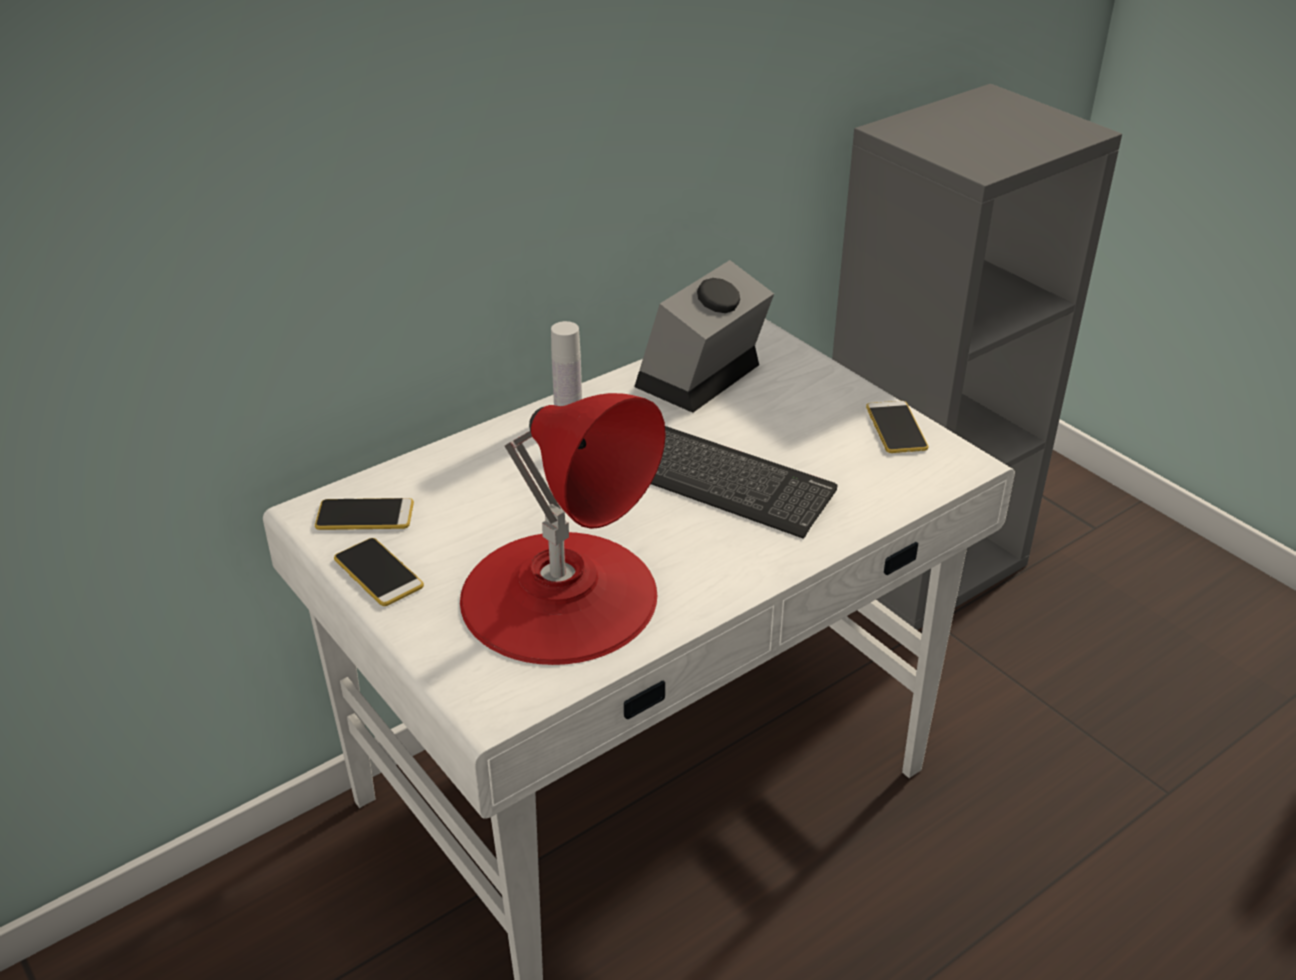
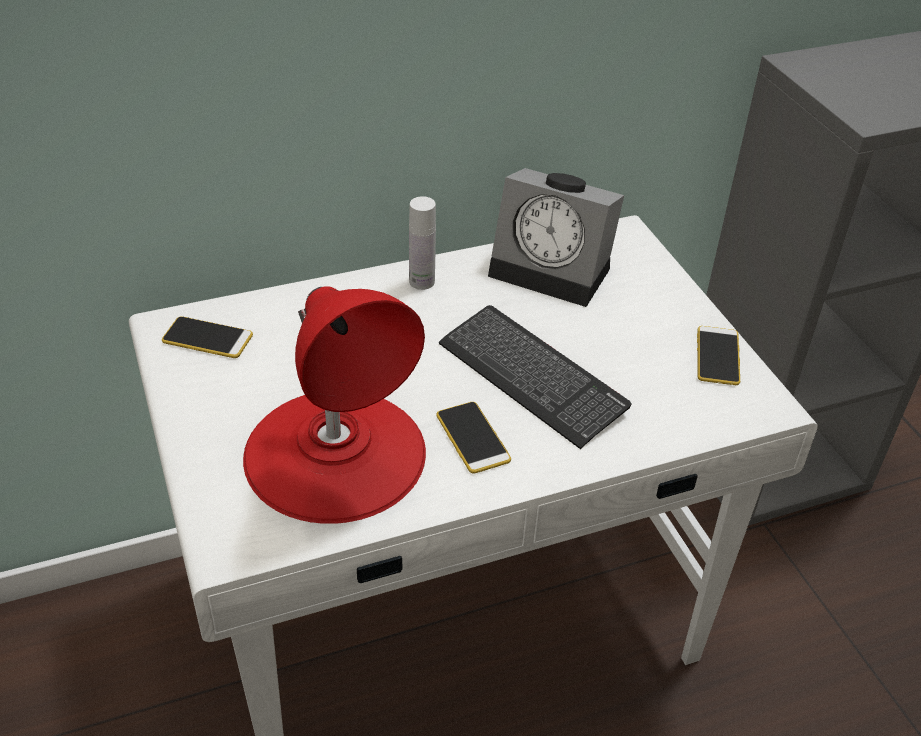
camera: 15 degrees right, 5 degrees up
phone [334,538,424,606] -> phone moved to [436,402,511,473]
alarm clock [635,260,774,413] -> alarm clock turned 120 degrees counterclockwise [488,168,624,307]

